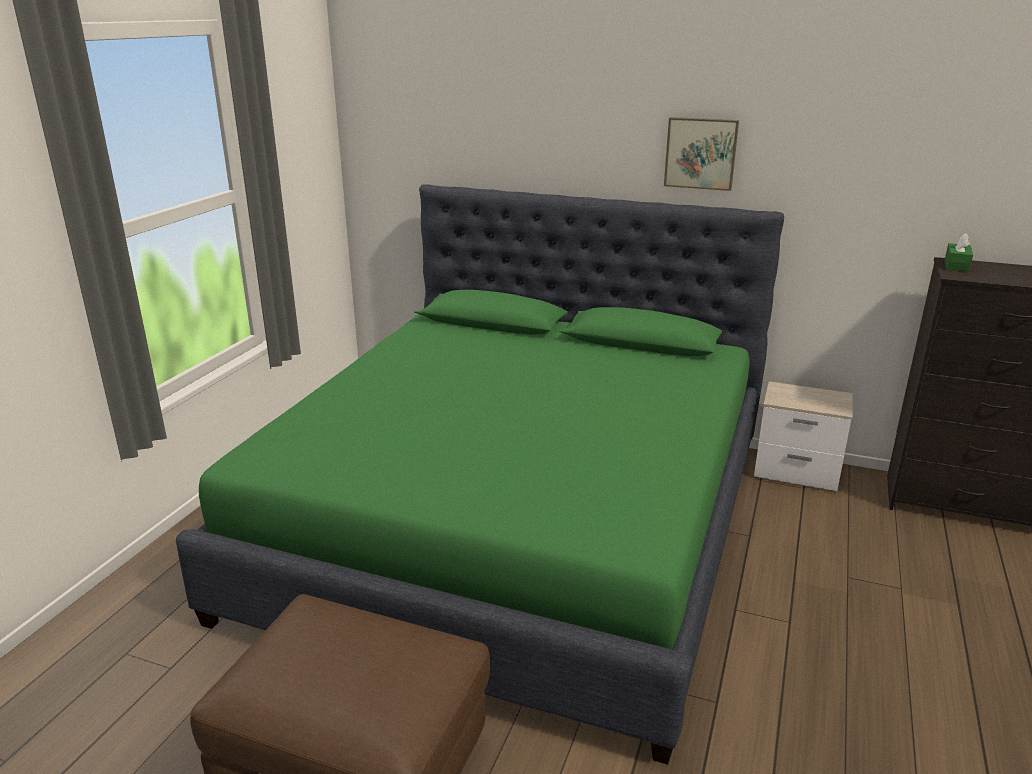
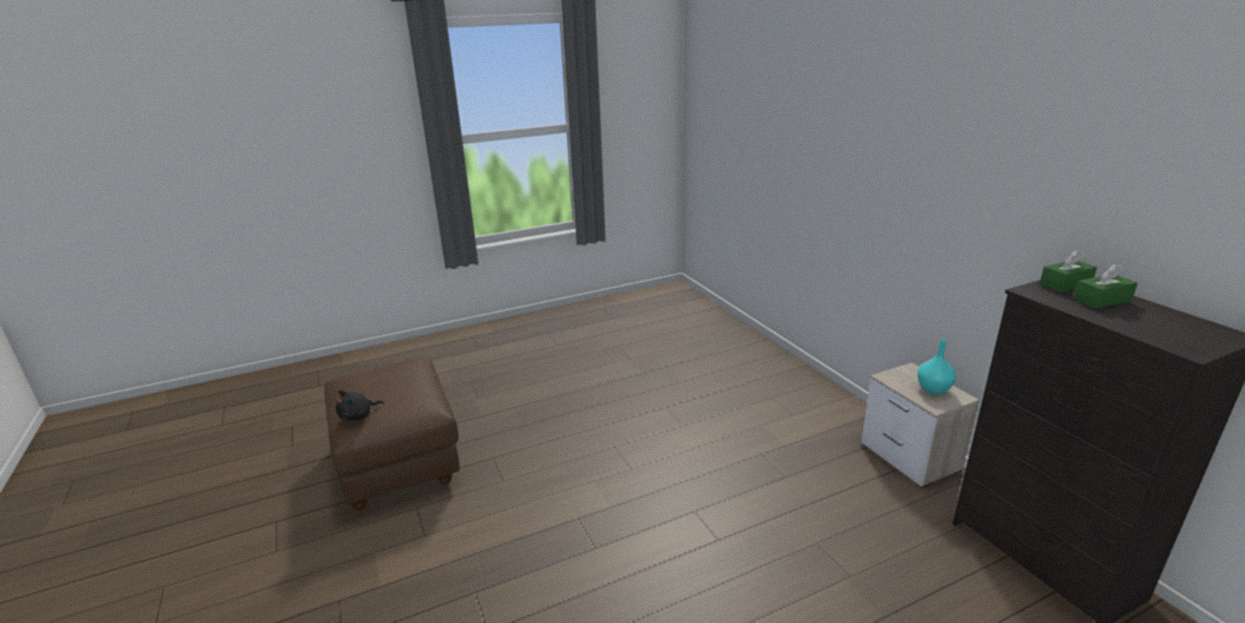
camera: 45 degrees right, 0 degrees up
green bed [176,184,784,765] -> none
picture [664,117,739,191] -> none
none -> black plush toy [335,390,384,420]
none -> turquoise vase [917,339,956,394]
none -> green tissue box [1074,263,1138,309]

